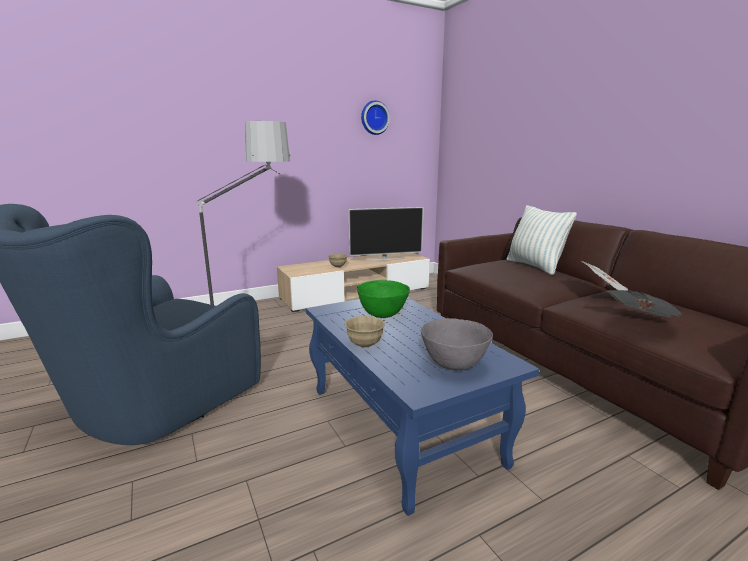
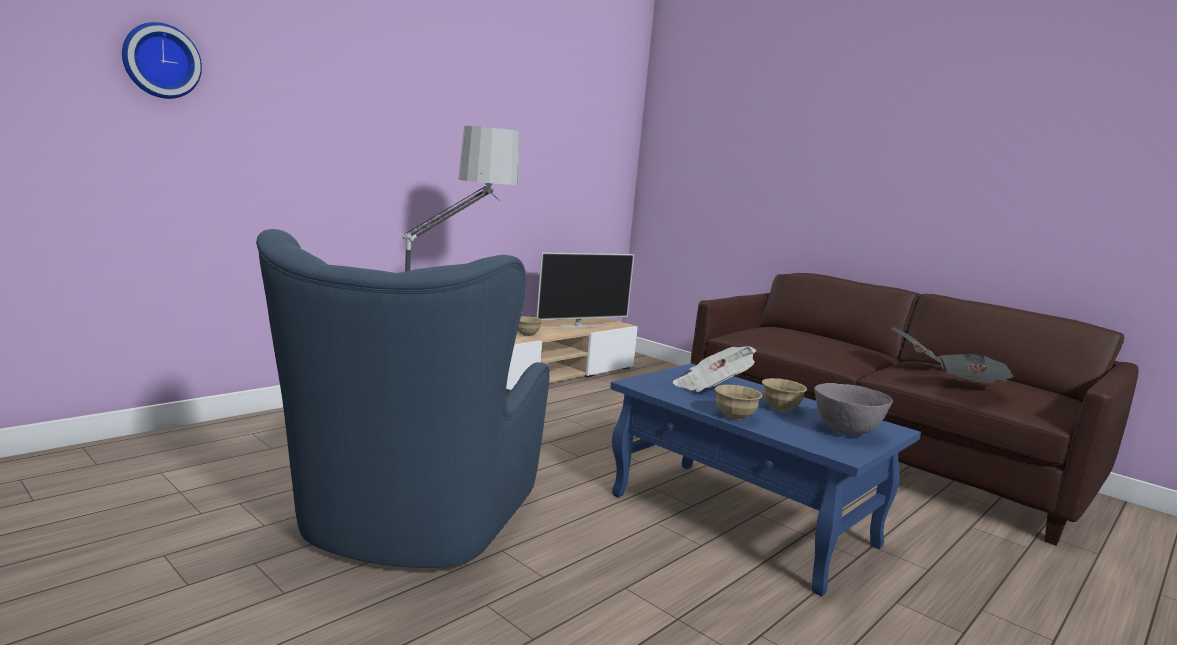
camera: 20 degrees left, 5 degrees down
green bowl [357,280,410,318] -> newspaper [673,346,756,392]
wall clock [361,100,390,135] -> wall clock moved to [122,22,202,99]
pillow [506,205,577,275] -> none
none -> beige bowl [762,378,807,412]

